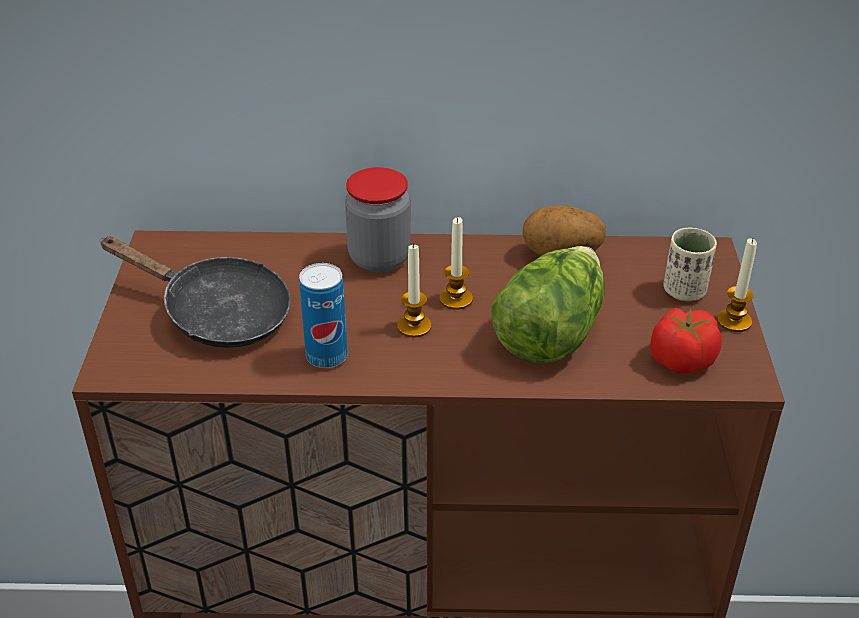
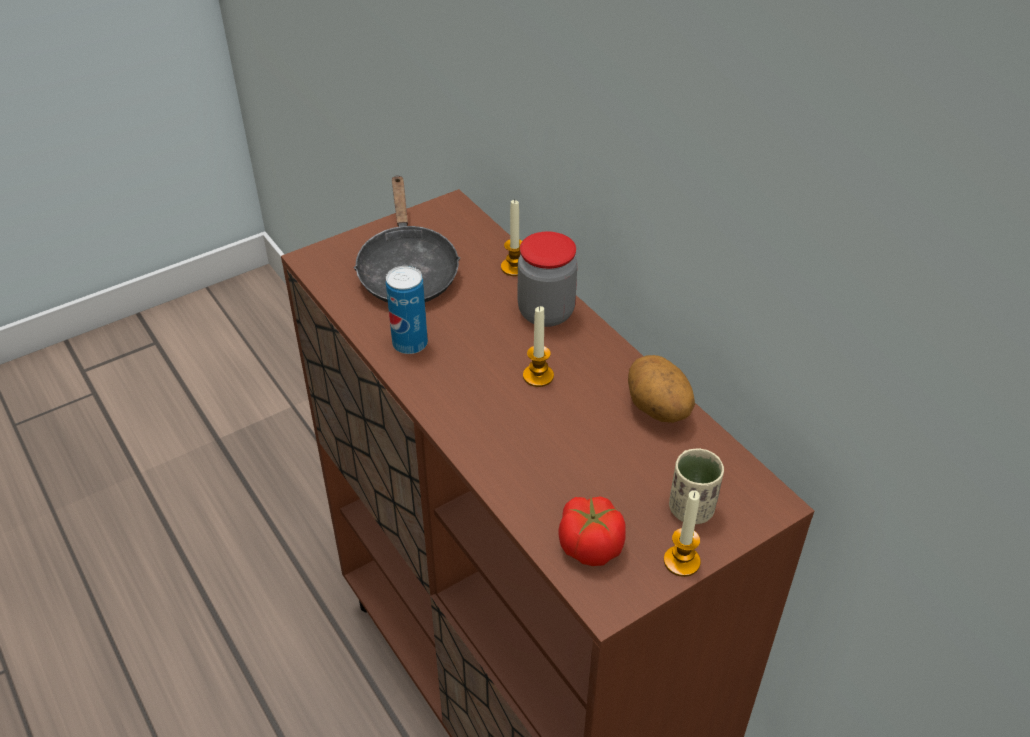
camera: 55 degrees right, 5 degrees up
candle [397,243,432,338] -> candle moved to [501,199,522,276]
lettuce [491,246,605,363] -> none

